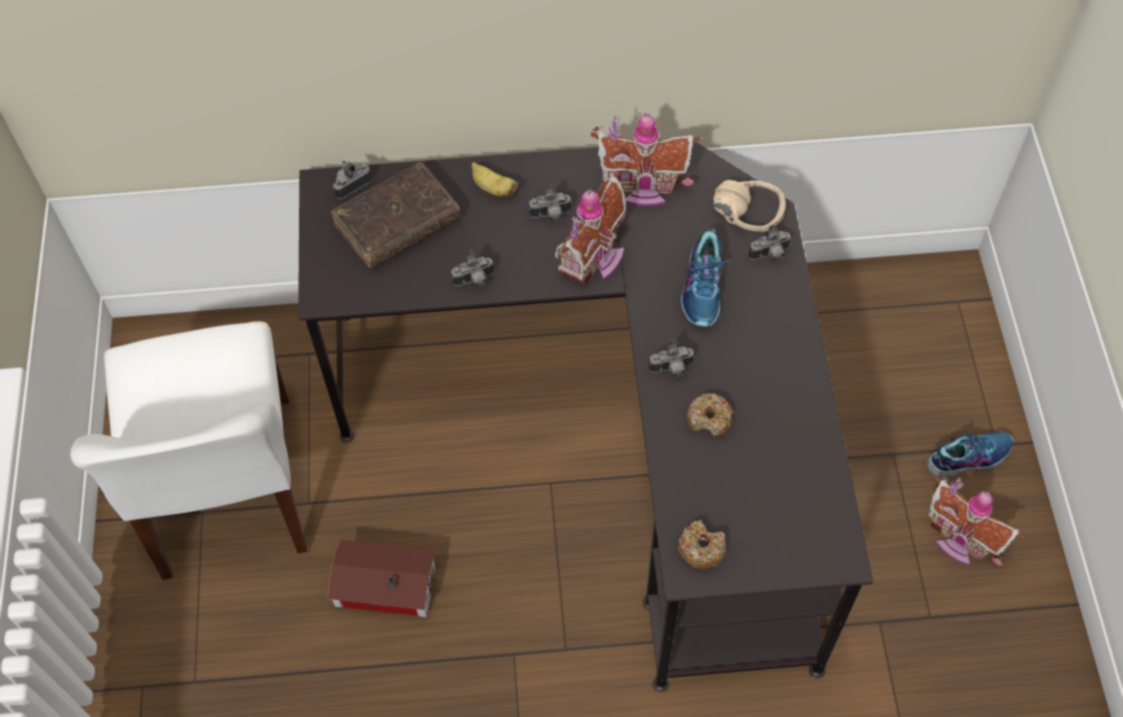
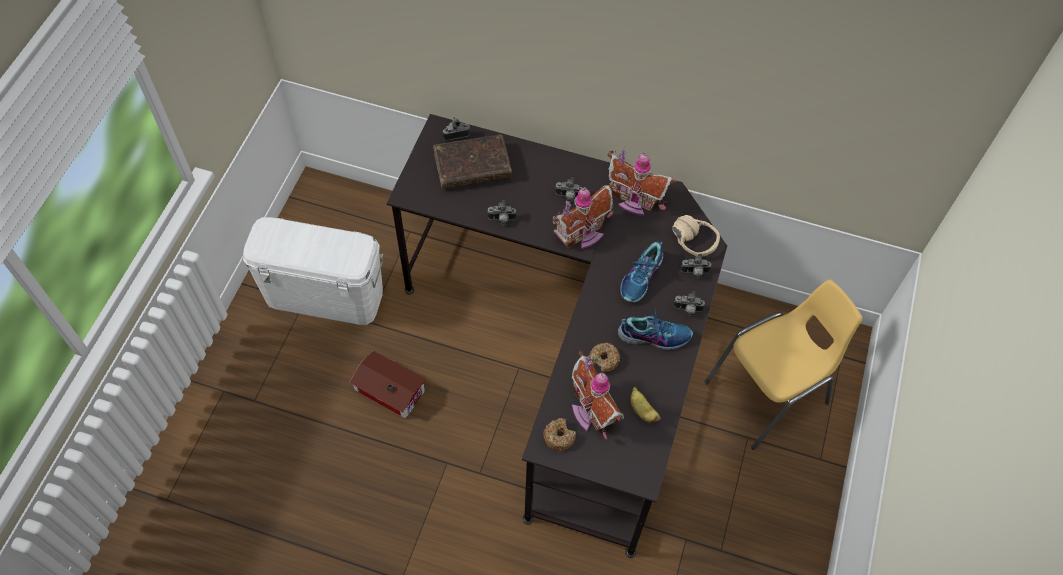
camera: 20 degrees right, 0 degrees up
white chair [70,321,307,580] -> white storage box [242,217,383,325]
banana [471,162,519,197] -> banana moved to [630,387,661,423]
camera [649,340,695,377] -> camera moved to [673,291,705,316]
shoe [927,424,1013,479] -> shoe moved to [618,310,693,350]
toy house [928,475,1025,566] -> toy house moved to [572,351,624,440]
none -> yellow chair [705,279,862,450]

